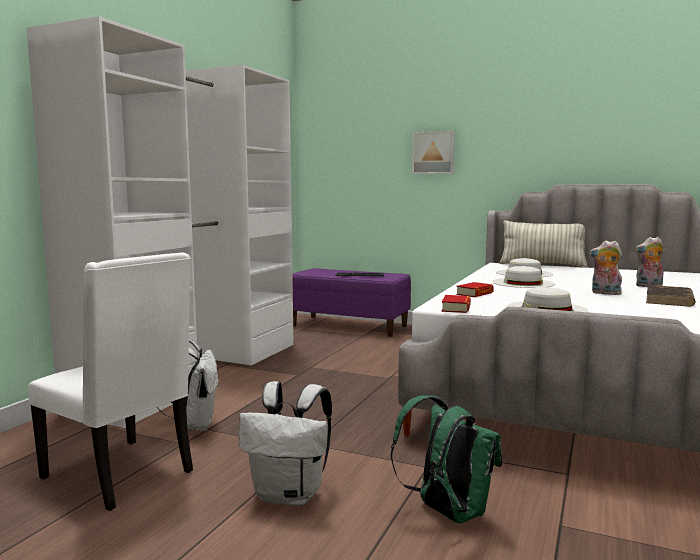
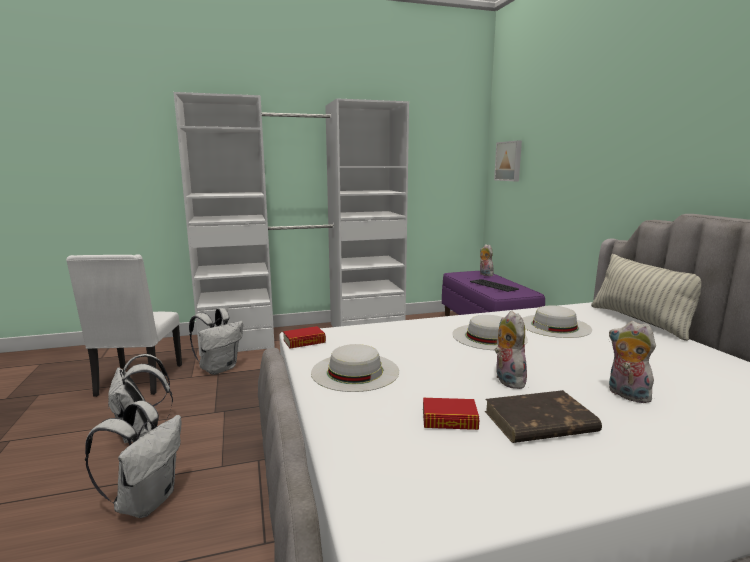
camera: 50 degrees right, 5 degrees up
green backpack [391,395,502,523] -> white backpack [85,401,181,518]
picture [412,131,455,174] -> picture moved to [494,141,522,181]
book [456,282,494,297] -> book moved to [423,398,479,430]
none -> plush toy [480,244,494,276]

